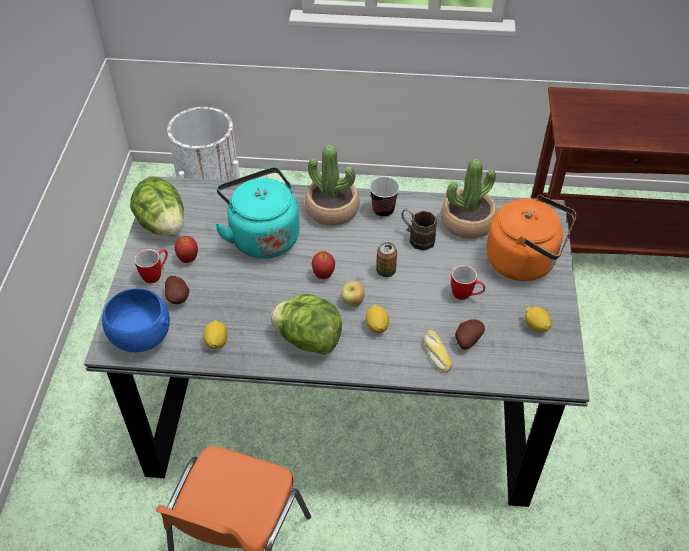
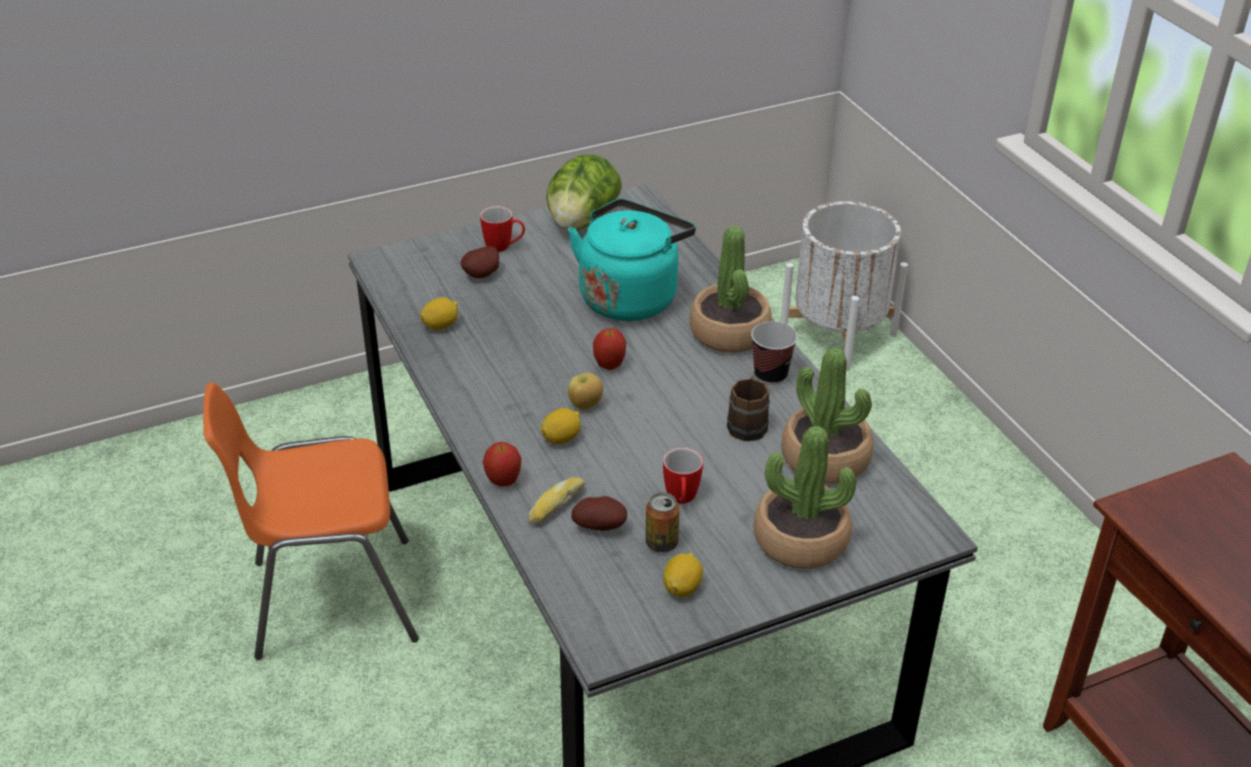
camera: 60 degrees right, 10 degrees down
blue bowl [102,288,170,352] -> none
apple [175,236,198,263] -> apple moved to [483,442,521,486]
lettuce [270,294,342,355] -> none
can [376,242,397,277] -> can moved to [646,492,680,552]
orange kettle [486,195,577,281] -> potted plant [753,426,856,569]

